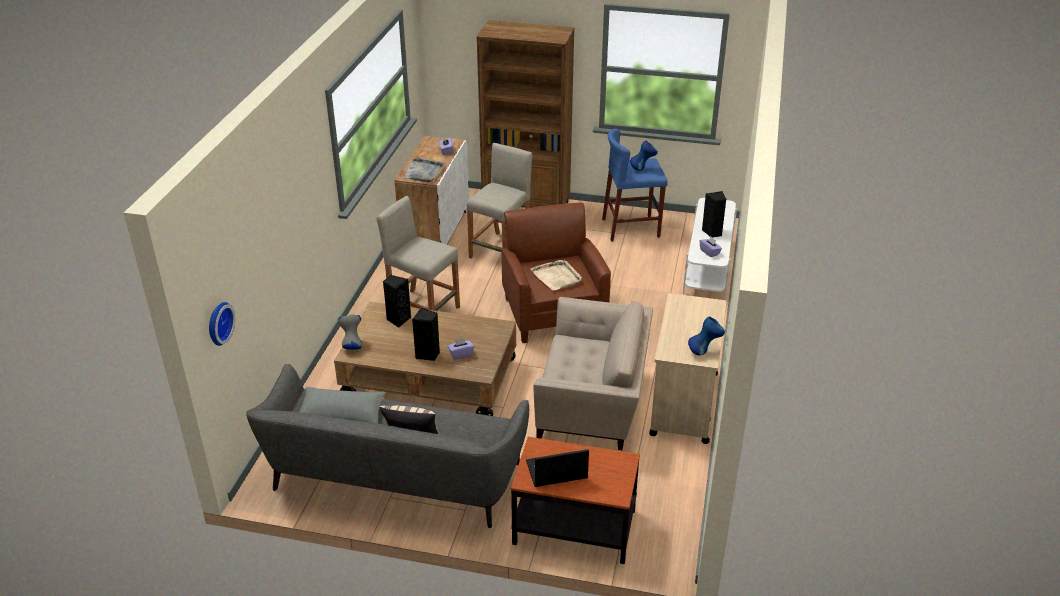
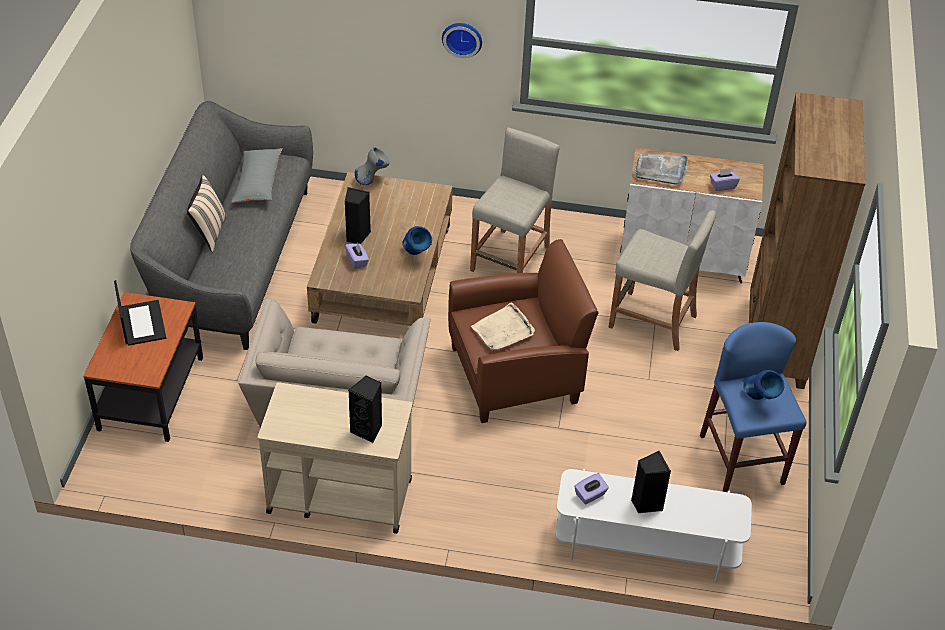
camera: 85 degrees right, 10 degrees up
wall clock [209,302,235,346] -> wall clock moved to [442,23,482,58]
black speaker [383,275,411,328] -> black speaker moved to [348,376,382,443]
blue vase [688,317,725,355] -> blue vase moved to [402,226,432,255]

